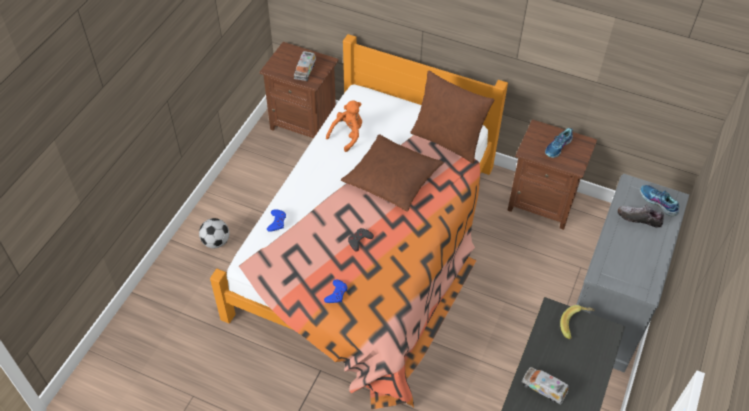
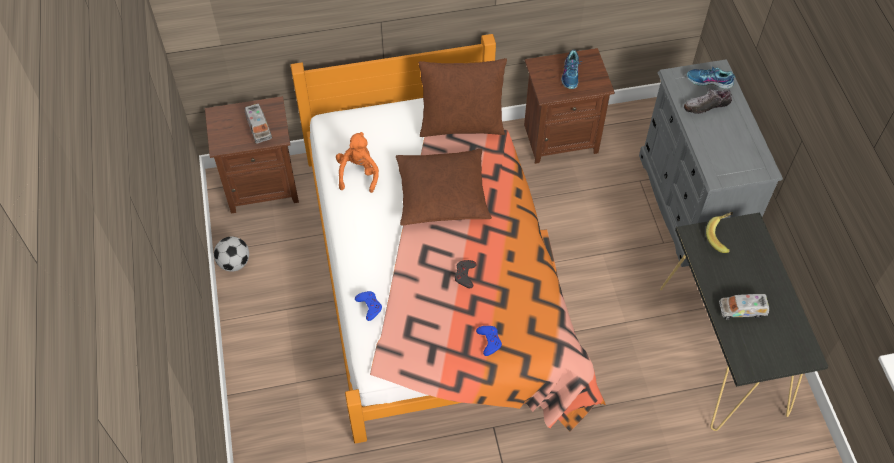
camera: 35 degrees left, 5 degrees up
football [199,218,229,248] -> football moved to [214,237,249,272]

